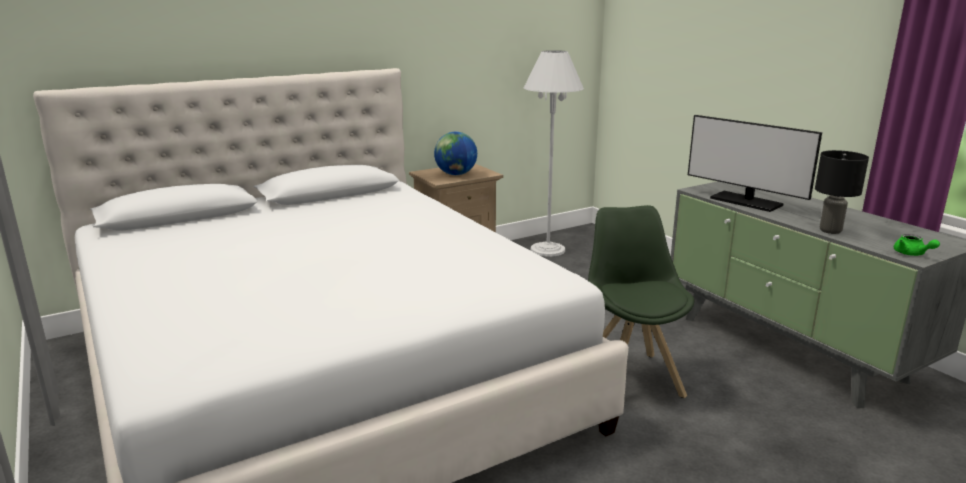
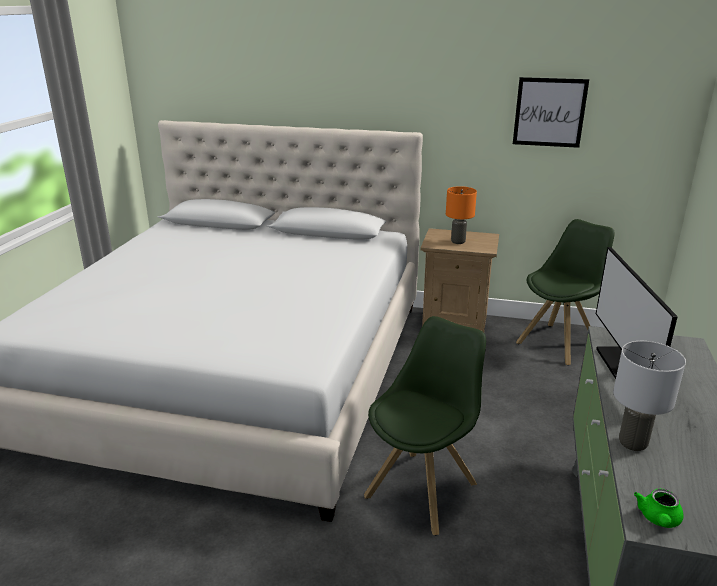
camera: 45 degrees right, 5 degrees up
globe [434,132,477,175] -> orange table lamp [446,186,477,244]
white floor lamp [524,50,584,257] -> green chair [516,219,615,365]
black table lamp [815,150,869,234] -> white table lamp [613,341,686,451]
none -> picture [513,77,589,148]

